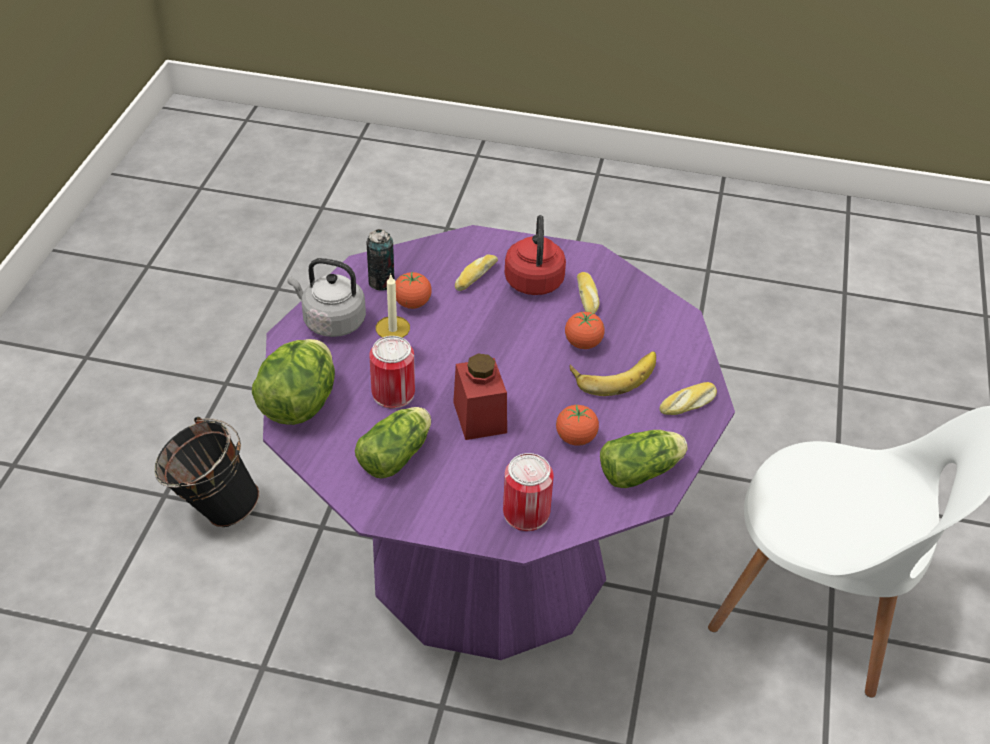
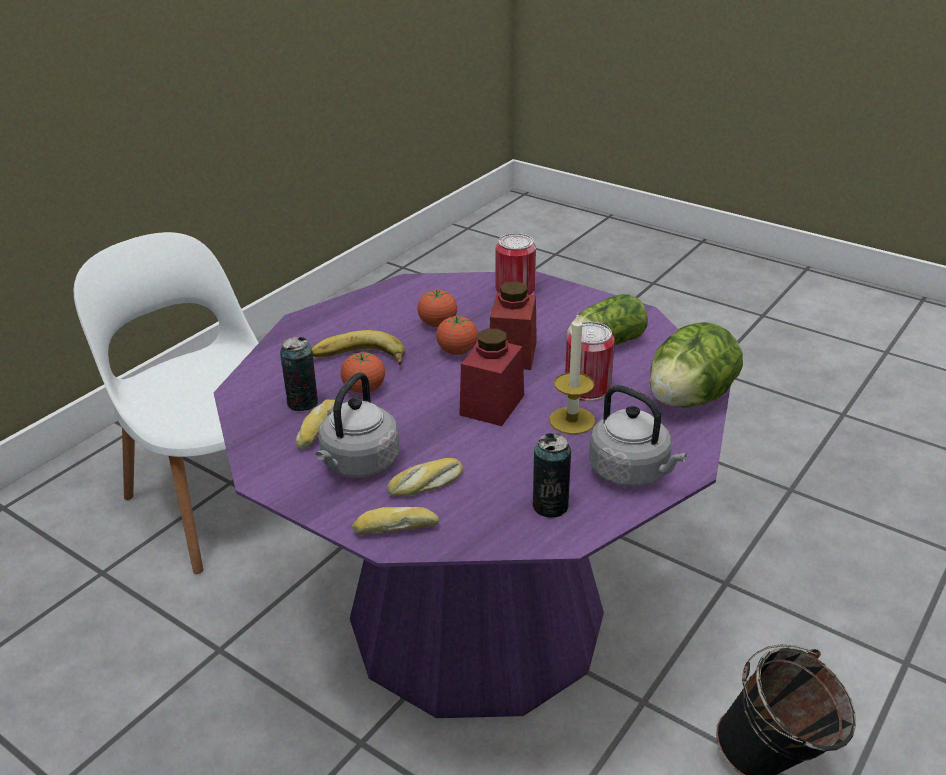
camera: 155 degrees left, 10 degrees down
tomato [396,272,432,309] -> tomato moved to [436,315,478,355]
red kettle [505,215,566,295] -> grey kettle [315,372,399,478]
lettuce [600,430,688,488] -> none
bread [659,382,717,415] -> bread moved to [352,507,439,534]
none -> can [280,337,318,411]
none -> red jar [460,329,524,426]

